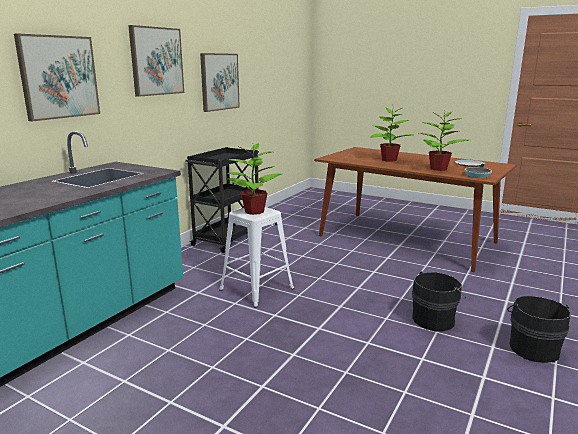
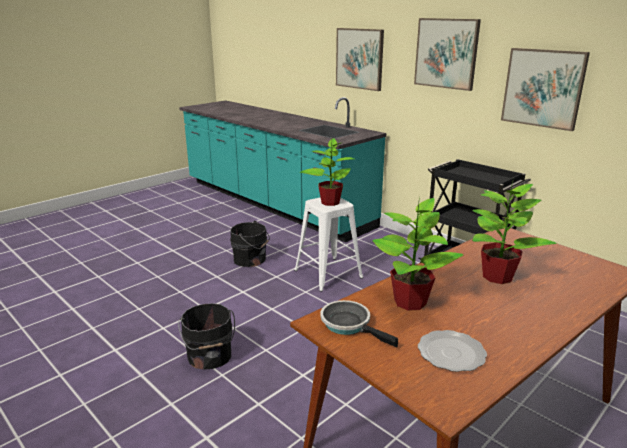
camera: 105 degrees right, 5 degrees up
black bucket [507,296,571,363] -> black bucket moved to [230,221,270,267]

